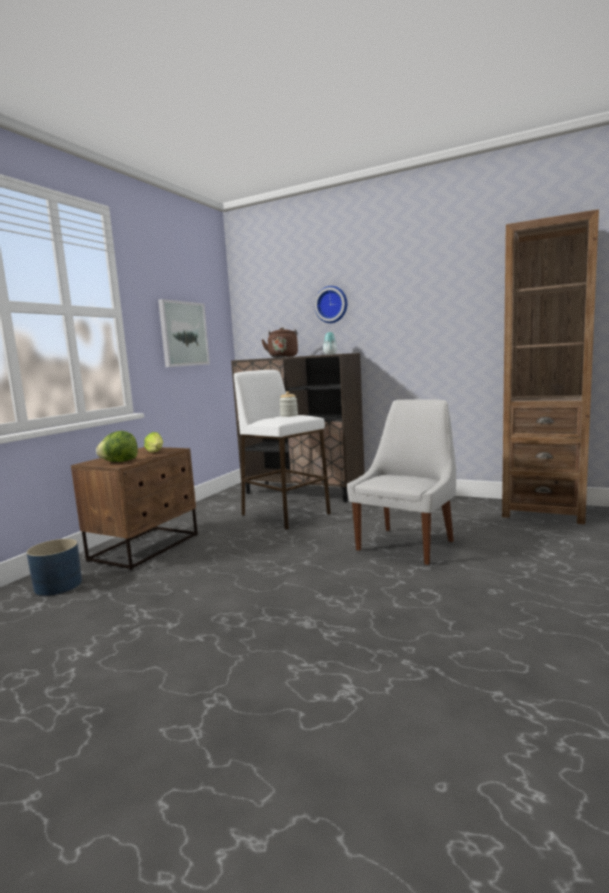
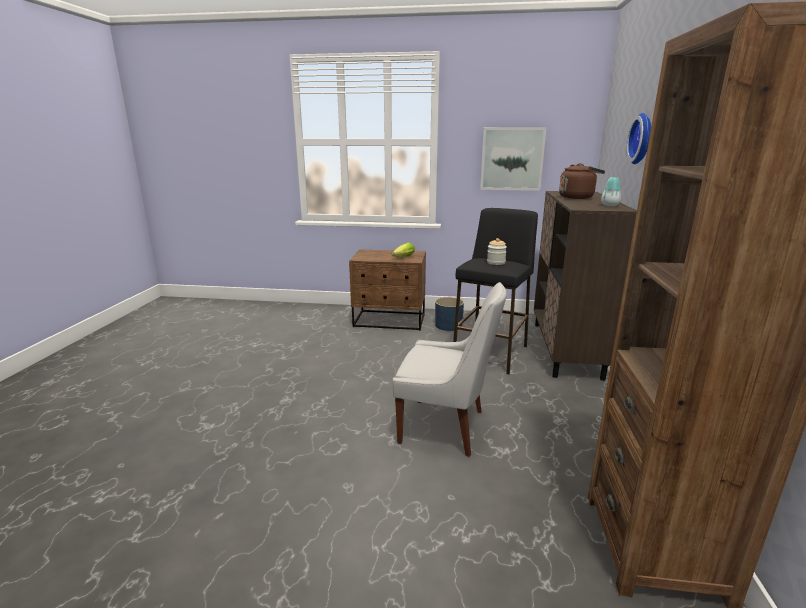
camera: 70 degrees right, 10 degrees up
blue planter [26,539,82,596] -> blue planter moved to [435,297,464,331]
lettuce [96,431,138,462] -> none
white stool [234,370,331,530] -> black stool [453,208,538,374]

